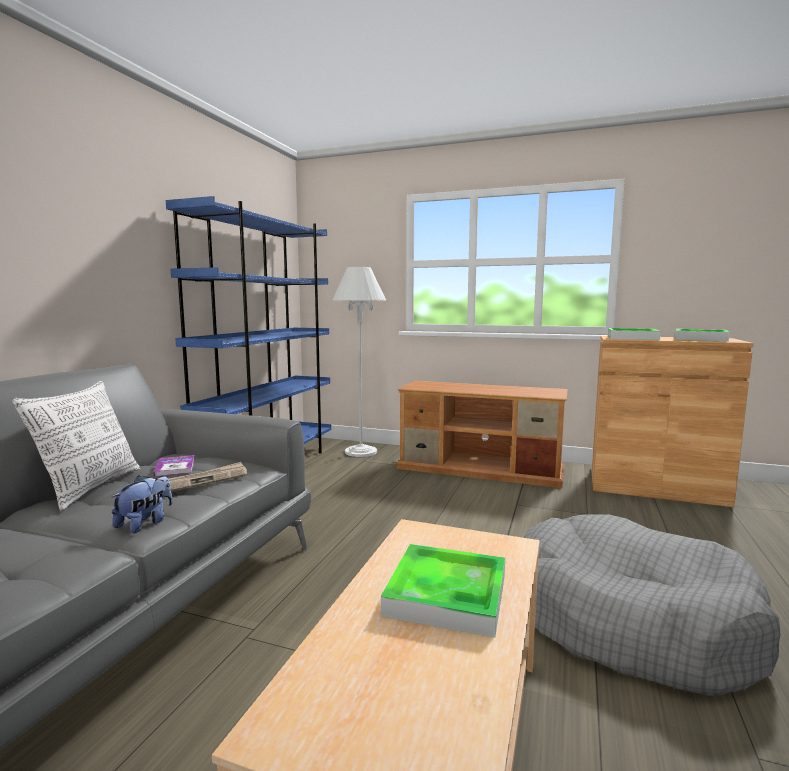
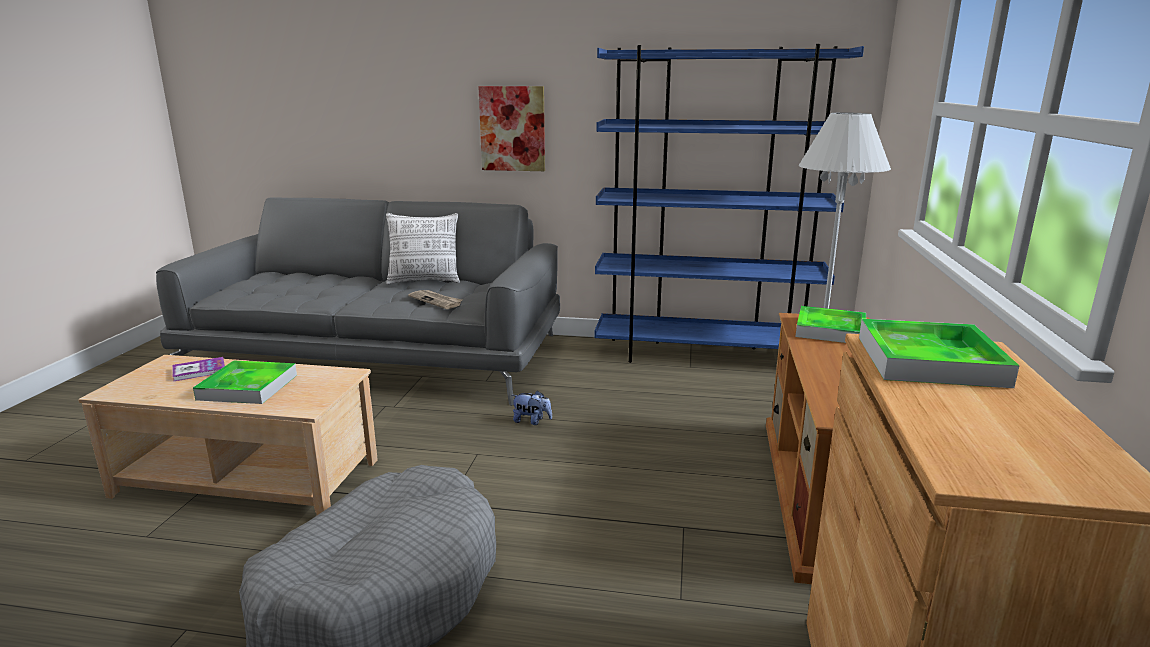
camera: 80 degrees right, 10 degrees up
plush toy [111,475,172,533] -> plush toy moved to [512,390,552,425]
book [153,455,195,477] -> book moved to [173,357,225,382]
tray [674,329,730,342] -> tray moved to [796,306,866,343]
none -> picture [478,86,545,171]

